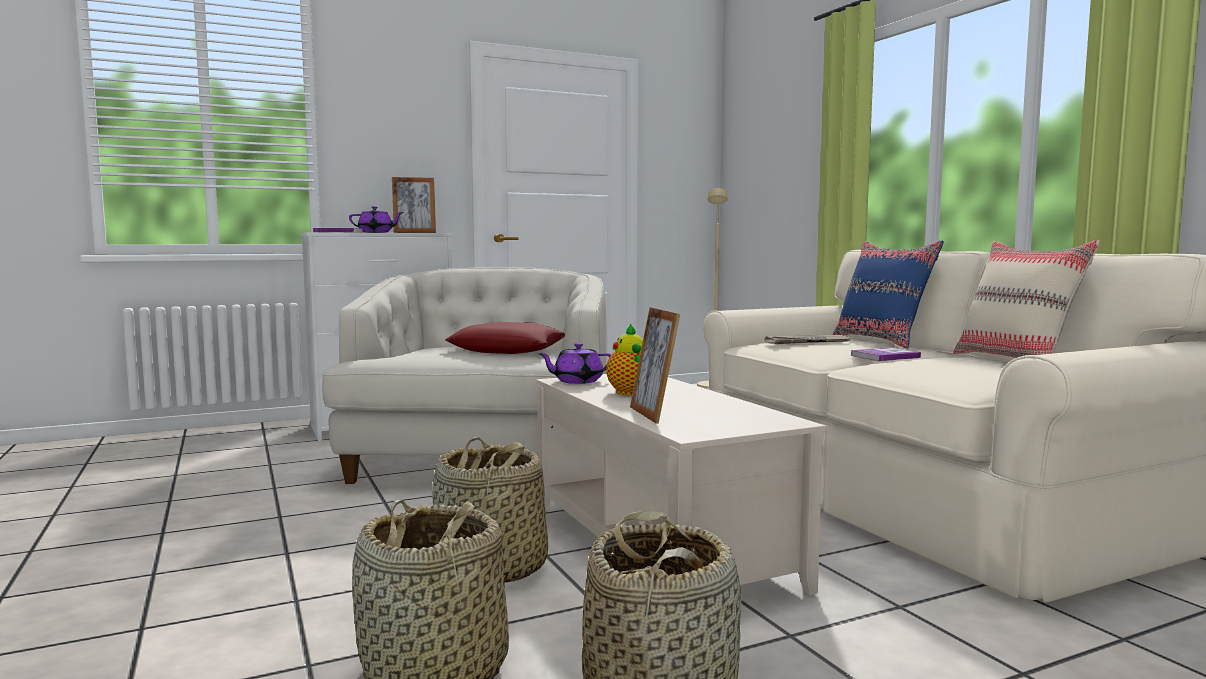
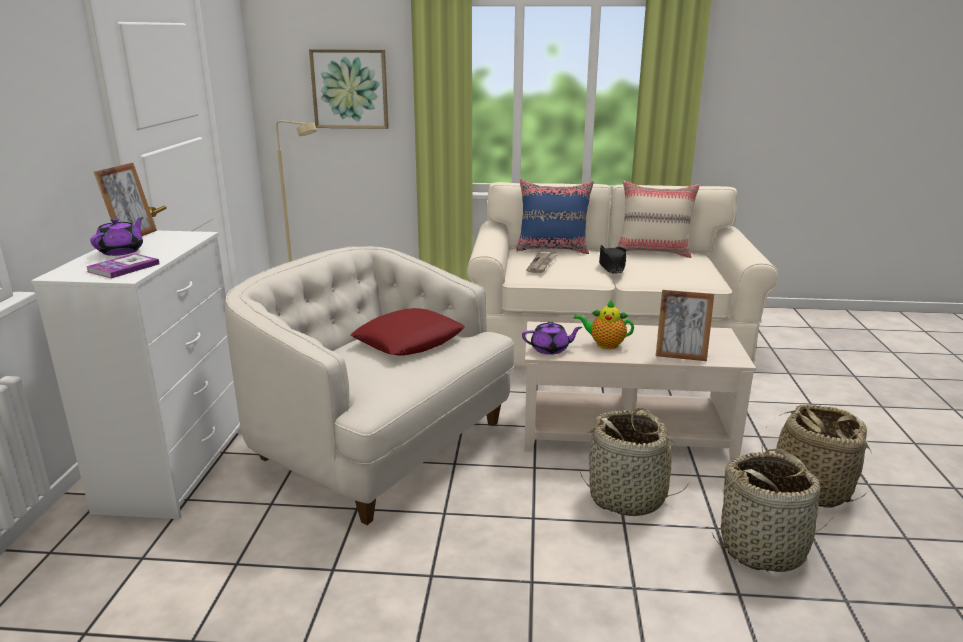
camera: 60 degrees left, 15 degrees up
purple teapot [538,343,612,384] -> purple teapot turned 105 degrees counterclockwise [522,321,582,355]
book [851,347,921,361] -> black hat [599,245,627,274]
none -> picture [309,49,389,129]

